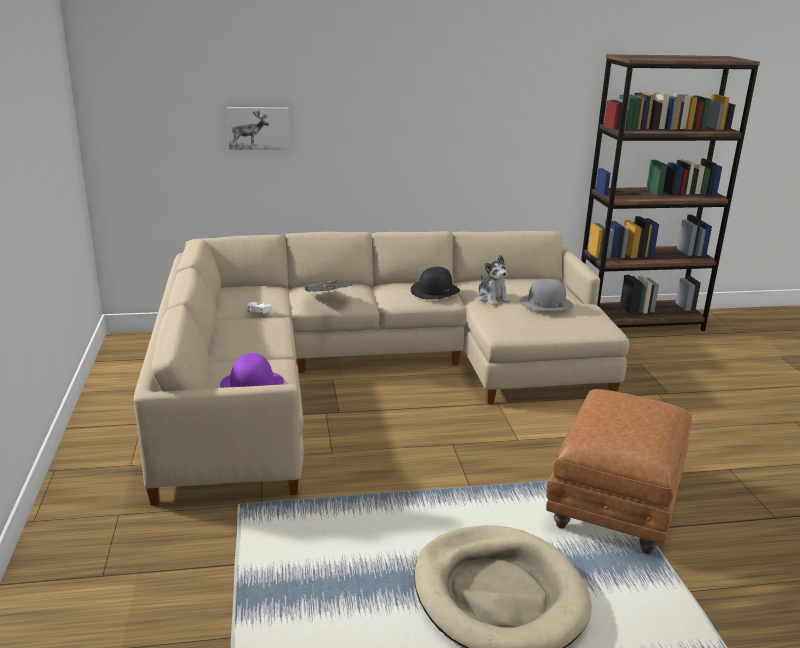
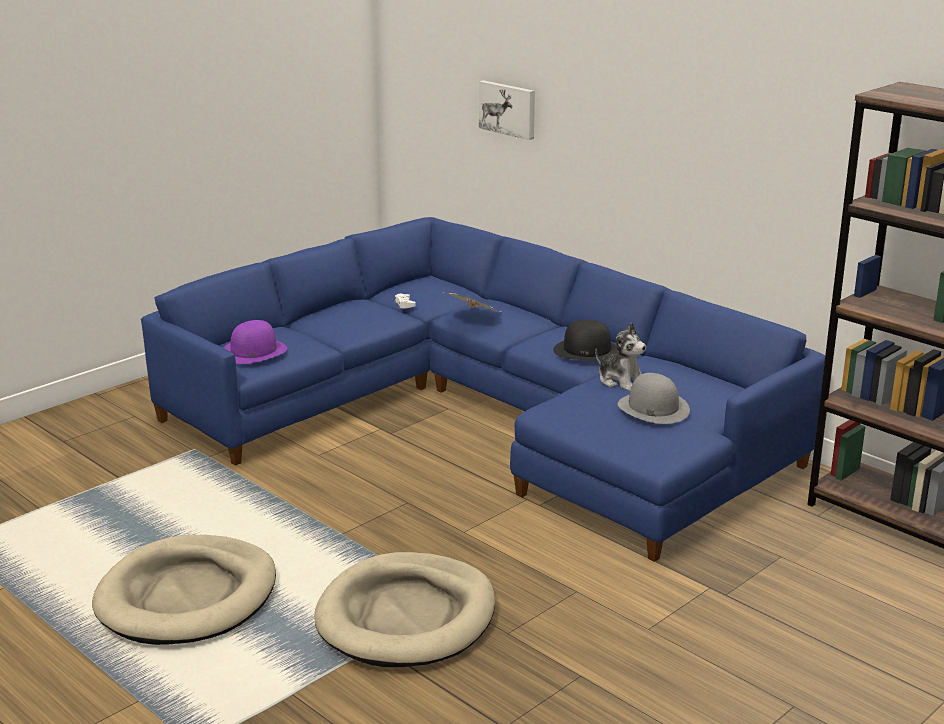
camera: 55 degrees right, 0 degrees up
beige sofa [134,231,629,505] -> blue sofa [141,217,825,562]
plush toy [477,255,510,305] -> plush toy turned 75 degrees counterclockwise [595,322,646,391]
brown ottoman [546,389,692,554] -> beige dog bed [314,552,495,667]

